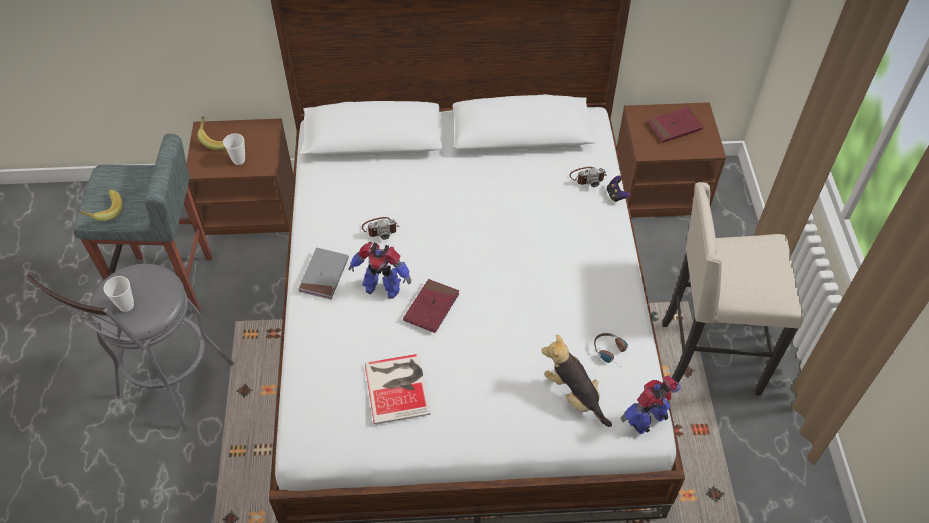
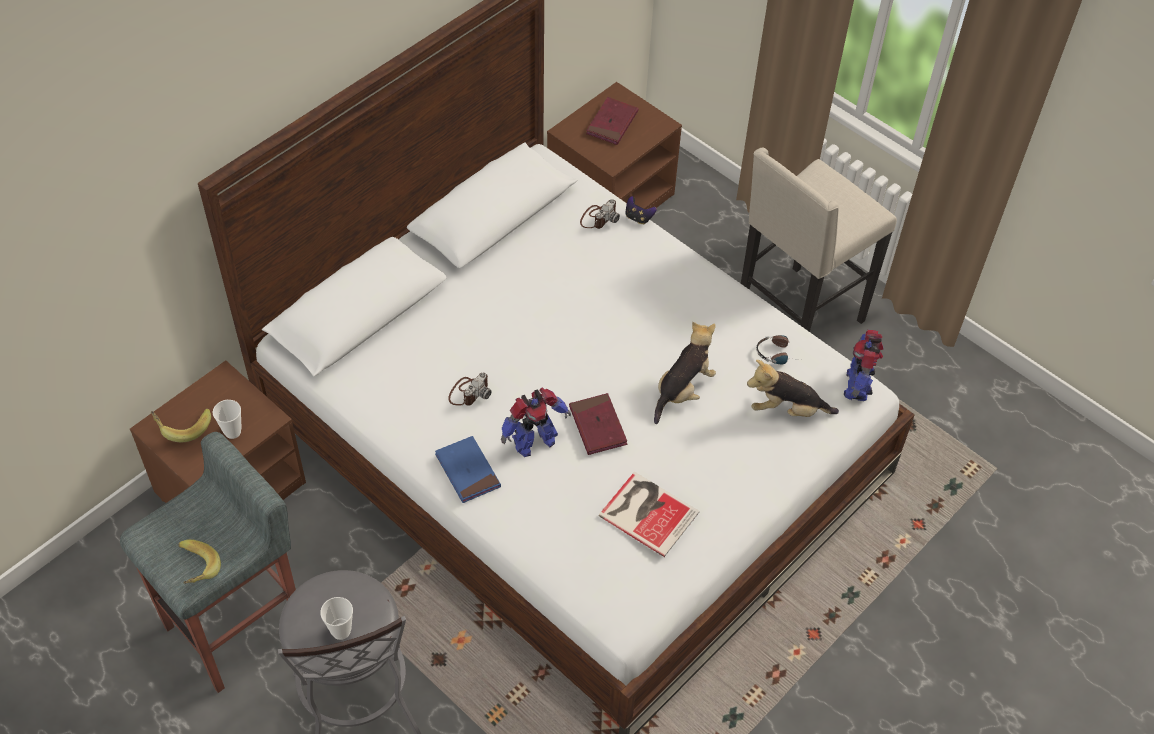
camera: 45 degrees left, 0 degrees up
grey book [298,247,349,300] -> blue book [435,436,501,503]
none -> plush toy [654,322,716,424]

